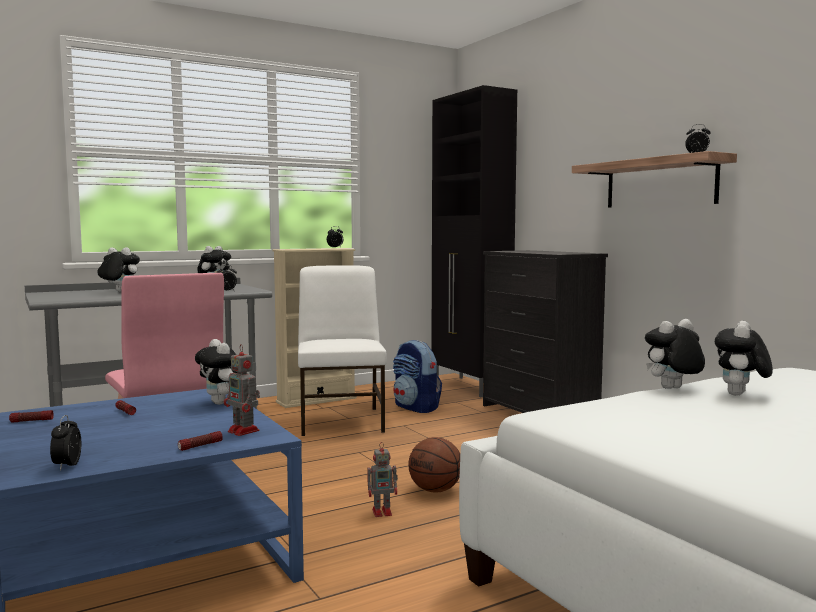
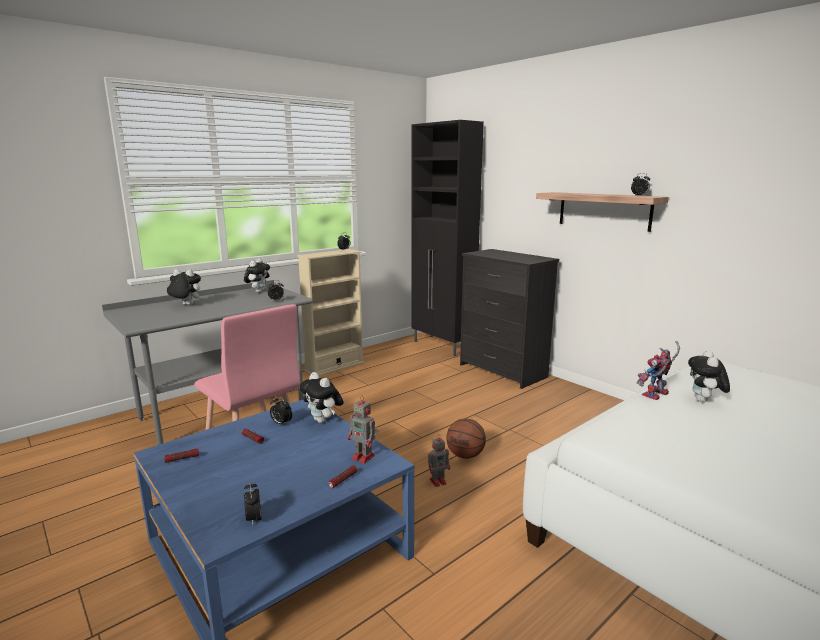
camera: 10 degrees left, 10 degrees up
white chair [298,265,387,436] -> none
backpack [393,340,442,413] -> none
plush toy [645,319,705,389] -> toy robot [636,341,680,400]
none -> alarm clock [270,396,292,425]

